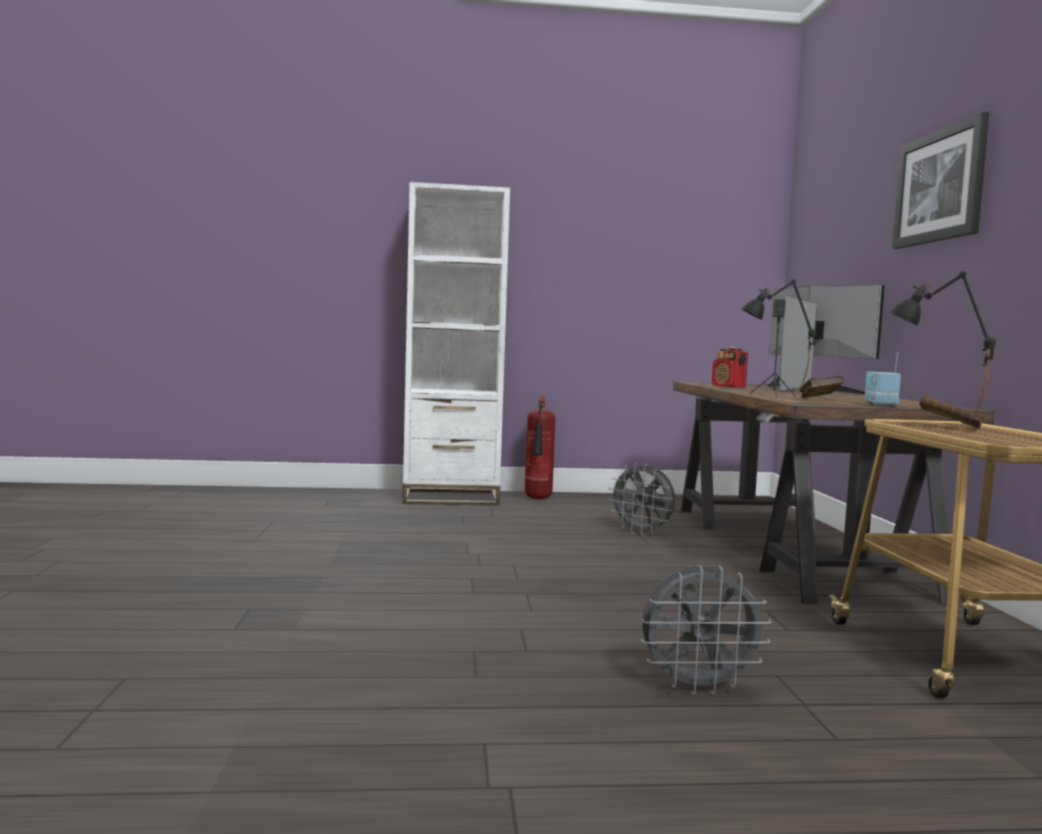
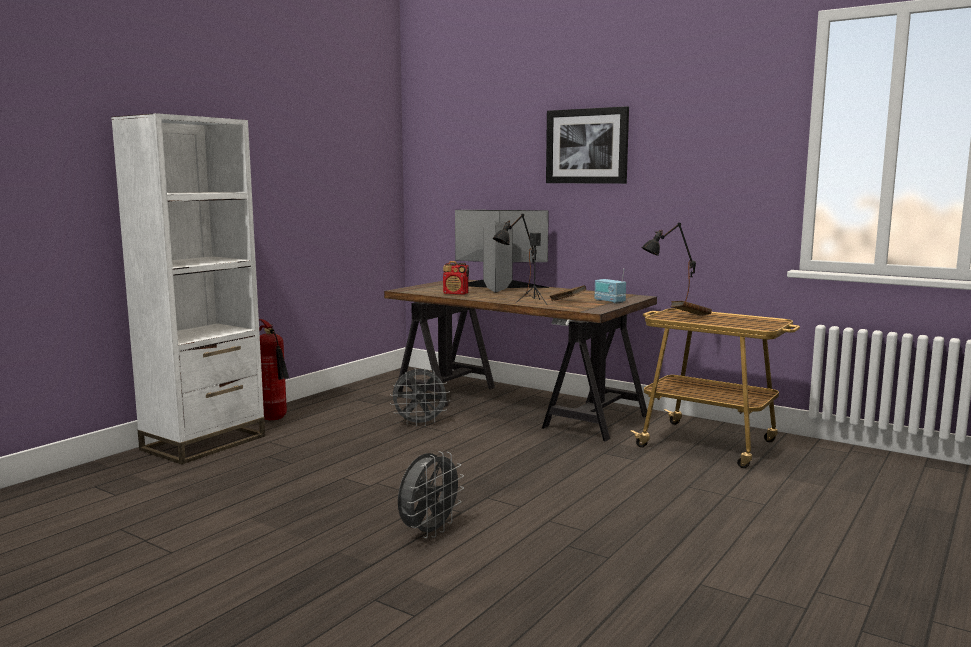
camera: 50 degrees left, 5 degrees up
grey fan [640,565,772,695] -> grey fan moved to [398,451,464,538]

